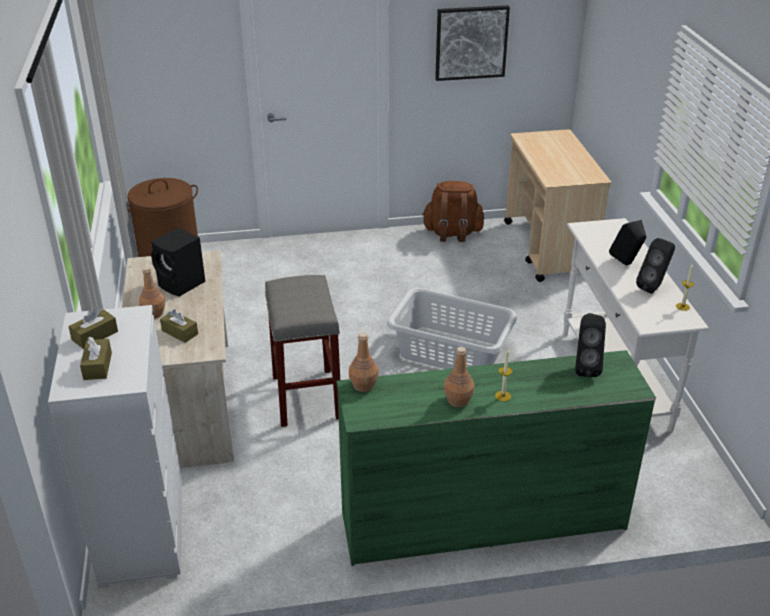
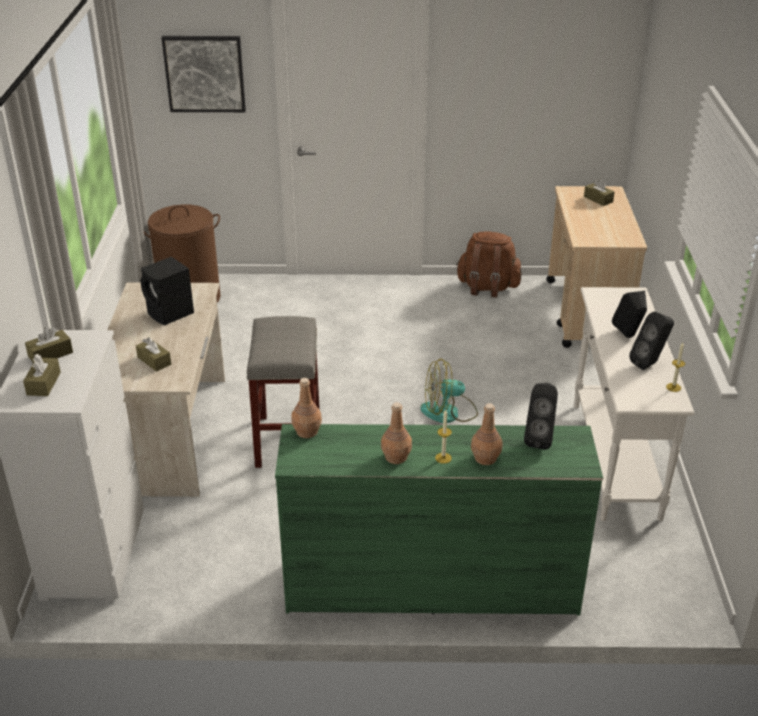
camera: 10 degrees right, 0 degrees up
brown bottle [139,267,165,319] -> brown bottle moved to [471,403,502,465]
grey laundry basket [387,288,517,369] -> fan [420,359,478,423]
picture [435,5,510,81] -> picture moved to [162,36,246,112]
none -> brown tissue box [584,179,615,206]

